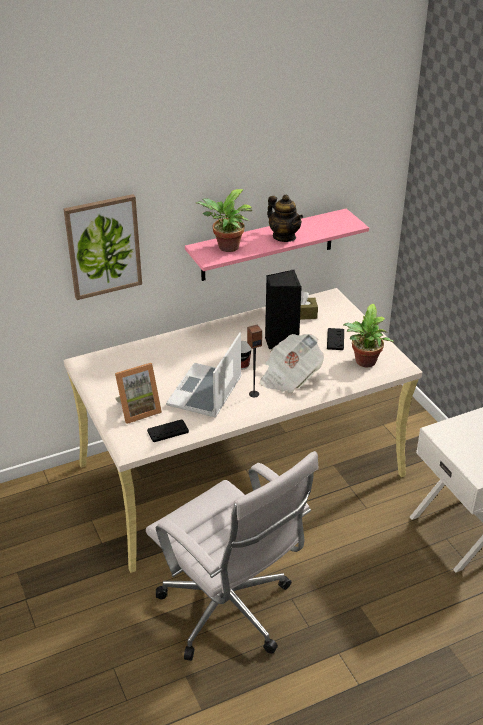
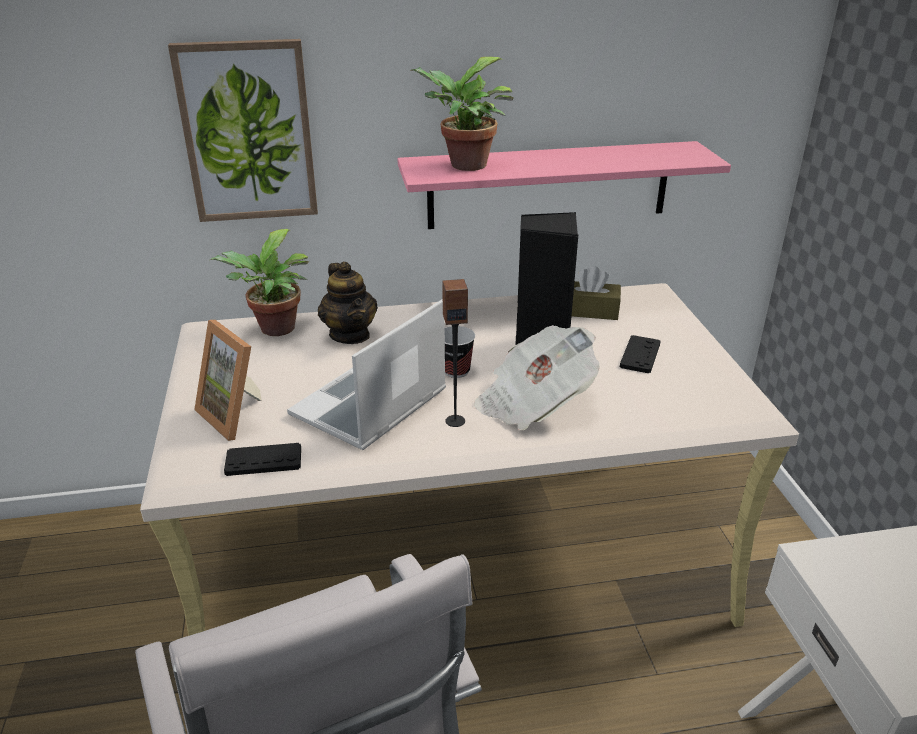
camera: 15 degrees right, 5 degrees down
picture frame [115,363,162,424] -> picture frame turned 60 degrees clockwise [194,320,262,441]
teapot [267,195,303,242] -> teapot moved to [318,262,378,344]
potted plant [344,304,394,367] -> potted plant moved to [210,229,309,336]

